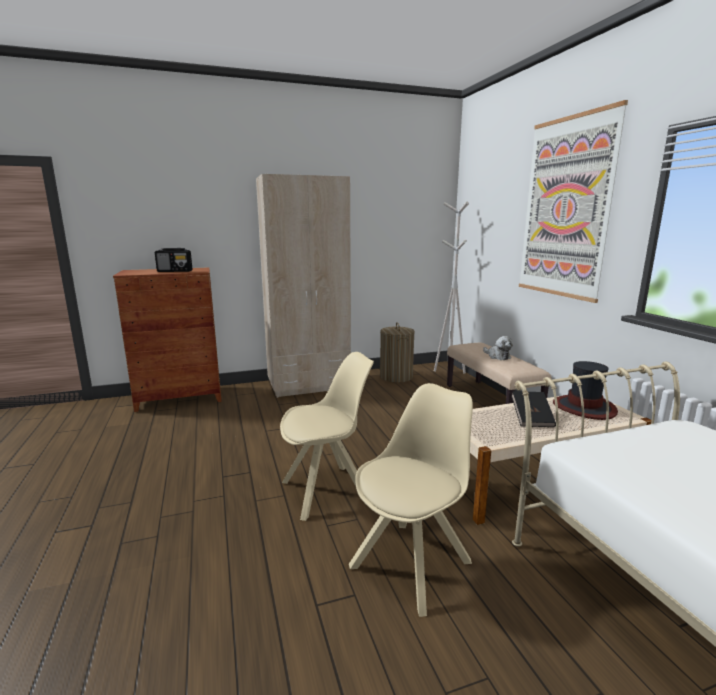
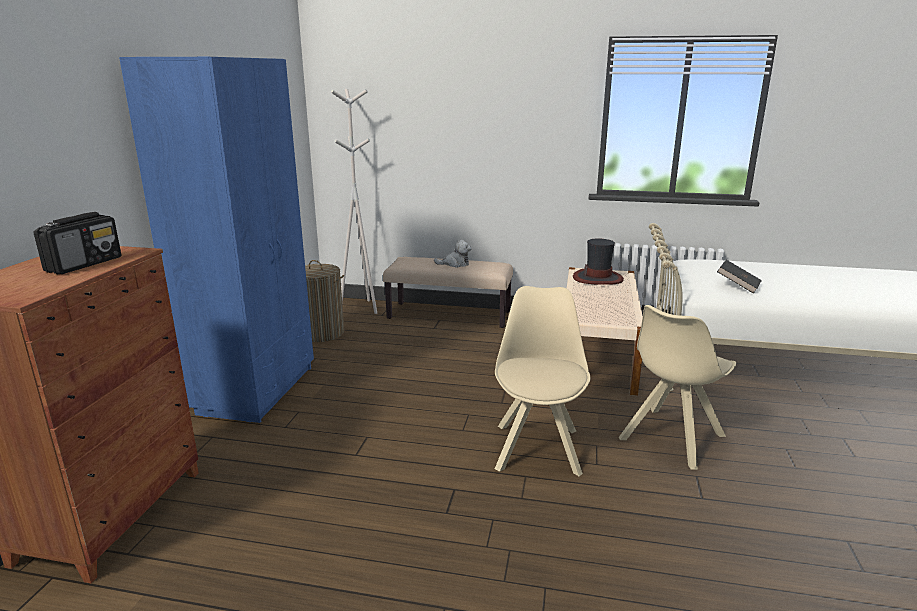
camera: 60 degrees left, 5 degrees up
beige wardrobe [256,174,351,398] -> blue wardrobe [119,57,314,423]
beige chair [349,383,473,617] -> beige chair turned 120 degrees counterclockwise [619,305,736,470]
black book [511,391,556,427] -> black book moved to [717,260,762,294]
picture [519,100,628,303] -> none

